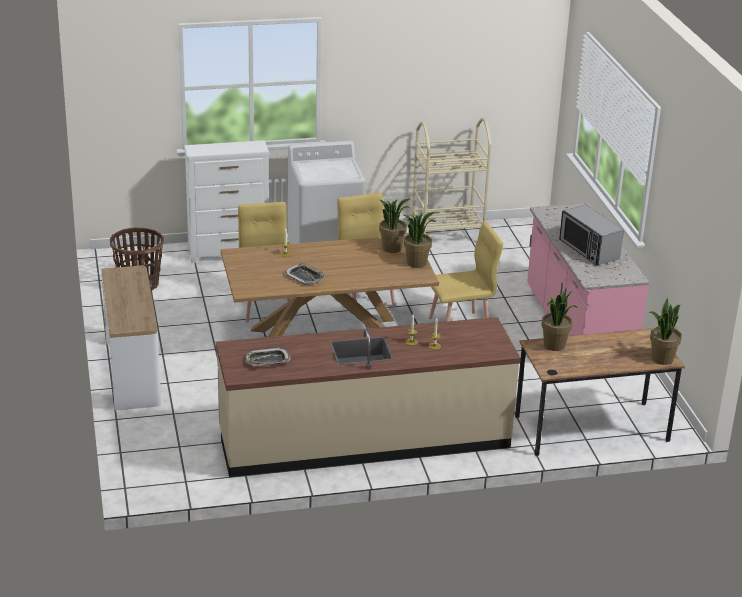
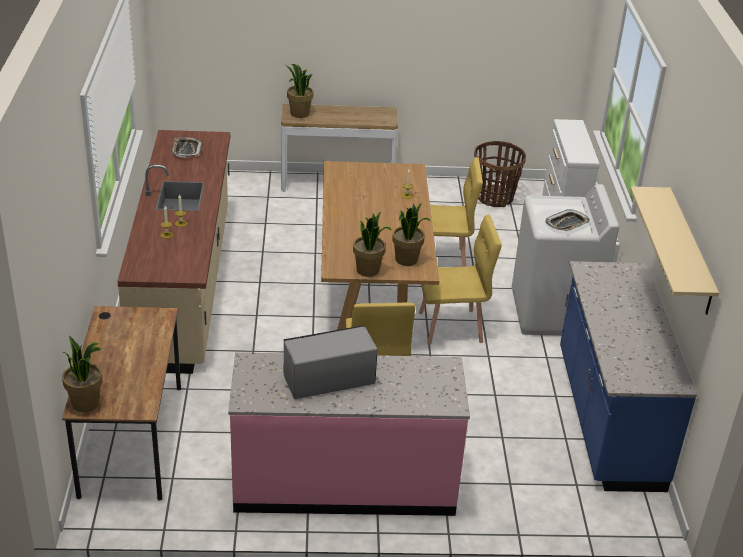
camera: 100 degrees right, 5 degrees up
tray [285,263,325,285] -> tray moved to [545,209,590,231]
beige cart [412,118,492,234] -> blue counter [560,261,697,492]
potted plant [541,291,578,351] -> potted plant moved to [286,64,313,118]
none -> beige shelf [630,186,719,315]

